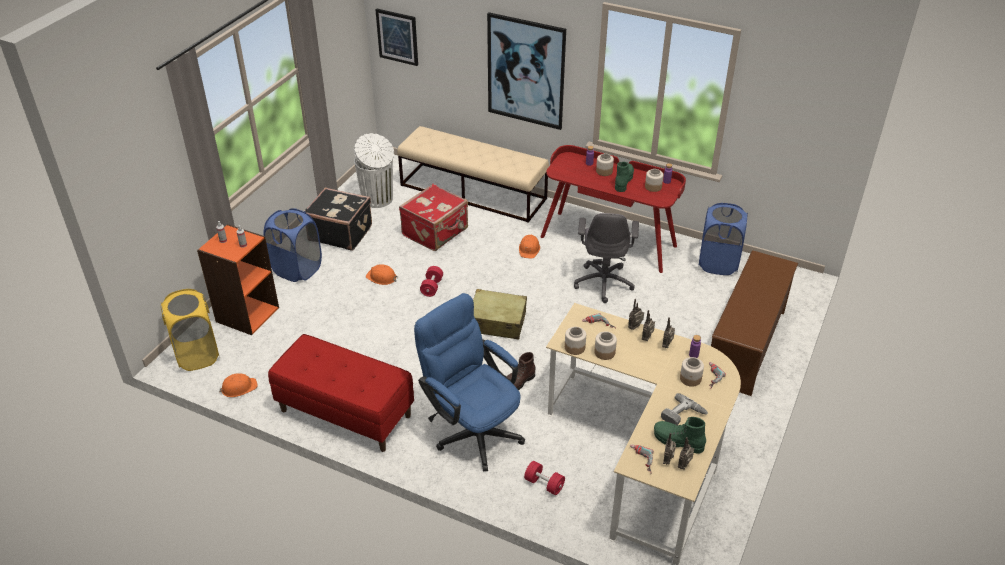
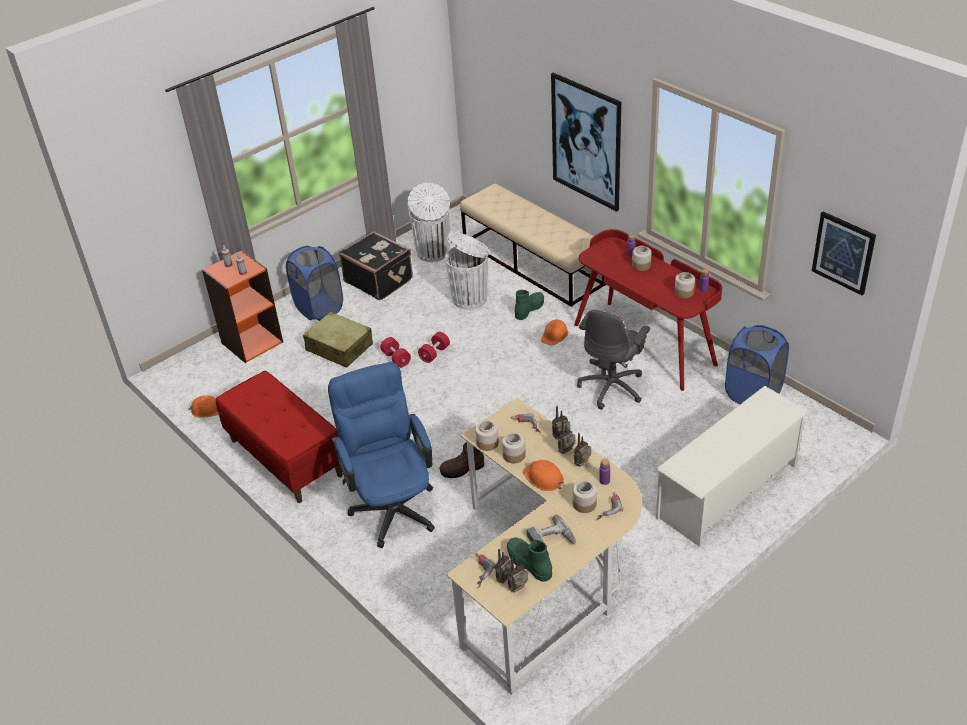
camera: 25 degrees right, 0 degrees up
yellow laundry basket [161,289,219,371] -> none
orange hard hat [366,264,398,285] -> orange hard hat moved to [523,460,564,491]
picture [375,9,418,66] -> picture moved to [812,212,876,295]
red suitcase [399,183,468,251] -> white trash can [445,232,490,310]
beige suitcase [473,289,527,340] -> beige suitcase moved to [303,311,373,368]
red dumbbell [524,461,565,495] -> red dumbbell moved to [380,337,411,367]
green boot [615,162,634,192] -> green boot moved to [515,290,544,320]
brown shoe rack [711,250,798,396] -> white shoe rack [656,386,810,547]

